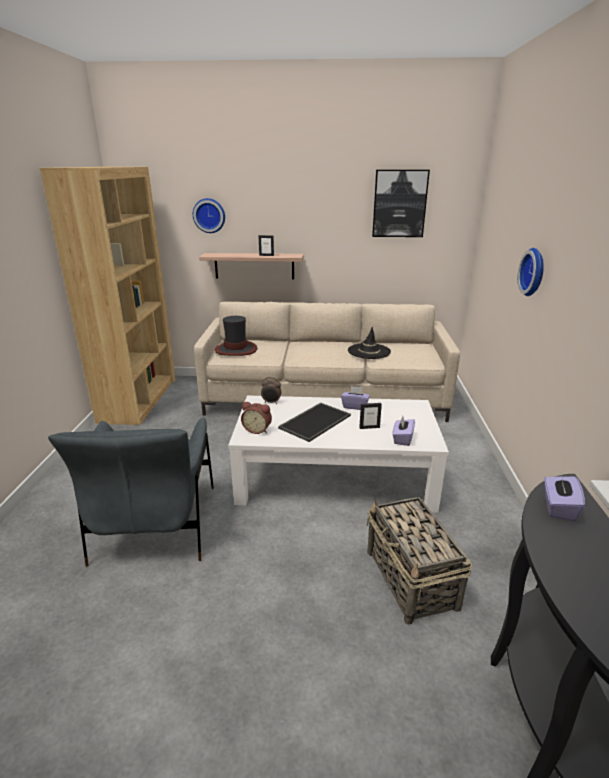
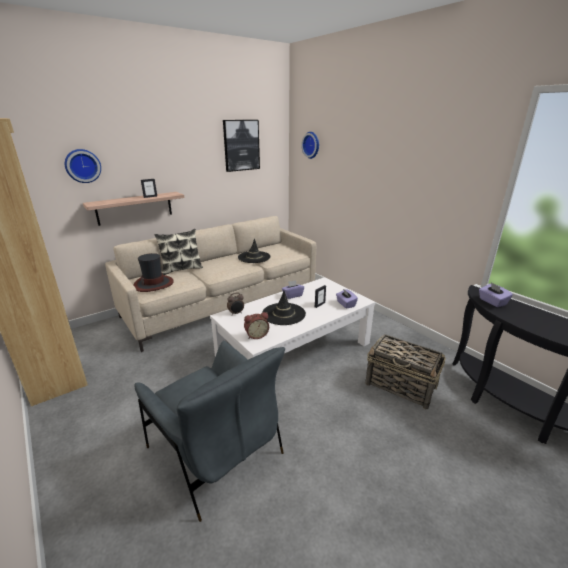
camera: 40 degrees left, 0 degrees up
tray [278,403,351,442] -> black hat [262,290,306,325]
wall clock [518,248,544,296] -> wall clock moved to [301,132,319,159]
none -> pillow [154,229,203,275]

